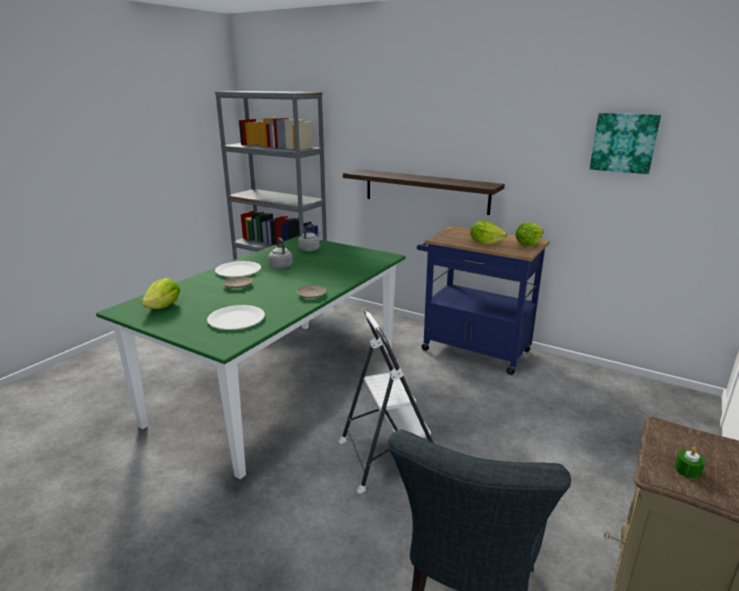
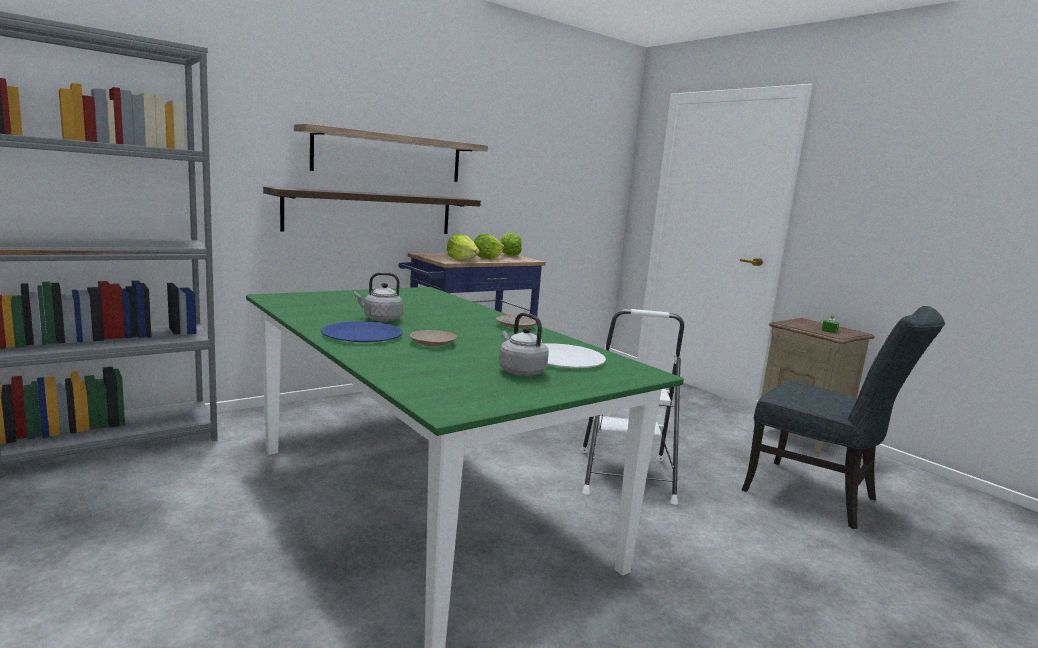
camera: 70 degrees left, 10 degrees down
lettuce [141,278,180,309] -> lettuce moved to [447,234,480,261]
white plate [215,261,261,277] -> blue plate [321,321,403,342]
grey kettle [298,224,320,252] -> grey kettle moved to [499,312,549,376]
picture [590,113,661,174] -> none
none -> shelf [294,123,488,182]

